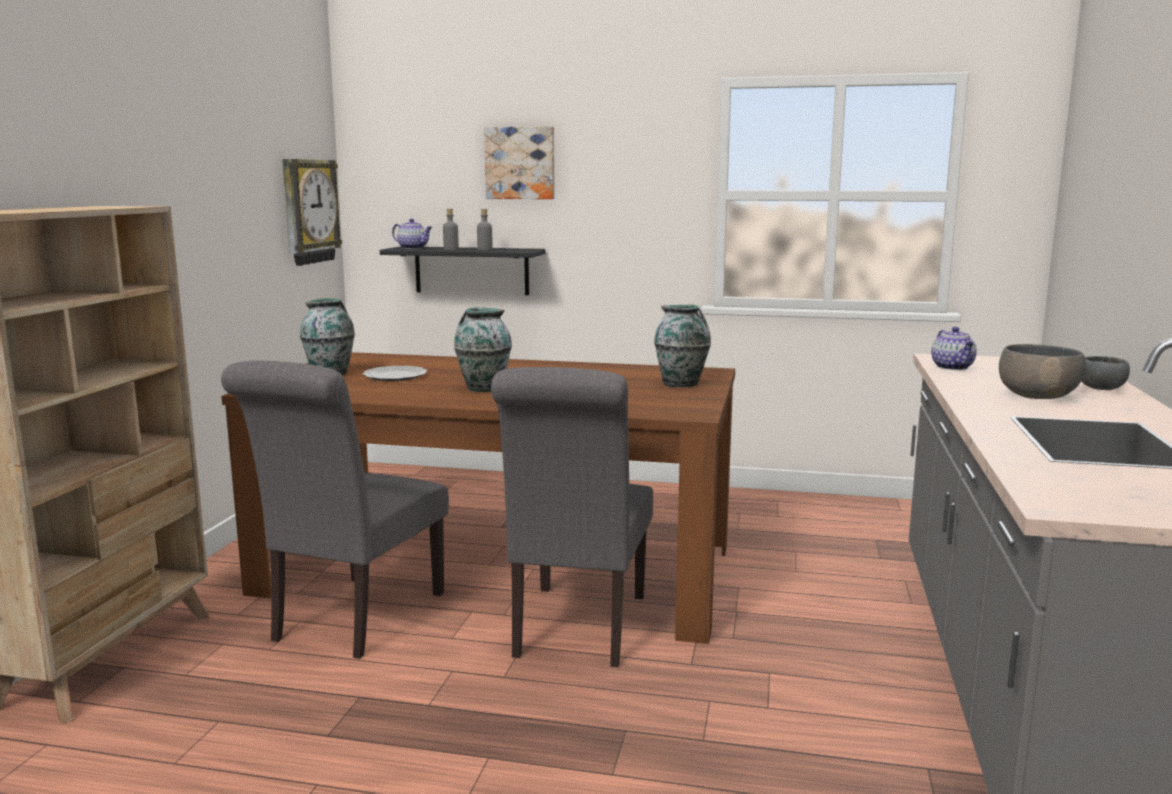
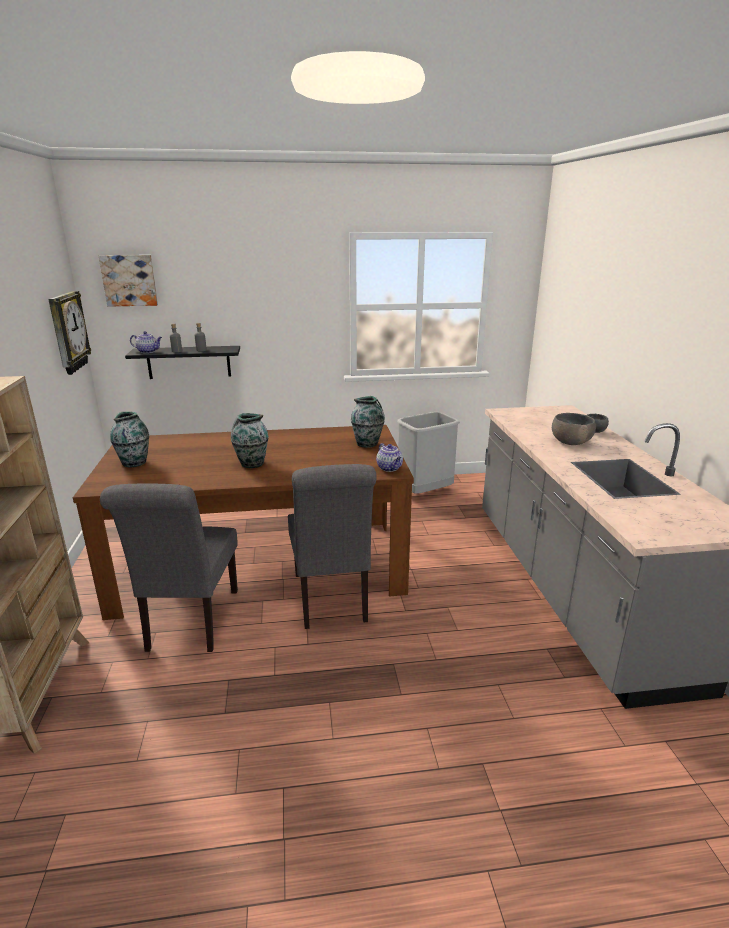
camera: 20 degrees left, 10 degrees up
plate [362,366,427,381] -> none
picture [484,126,555,199] -> picture moved to [99,255,158,307]
teapot [931,327,977,370] -> teapot moved to [376,443,403,472]
none -> grey trash can [397,412,460,494]

